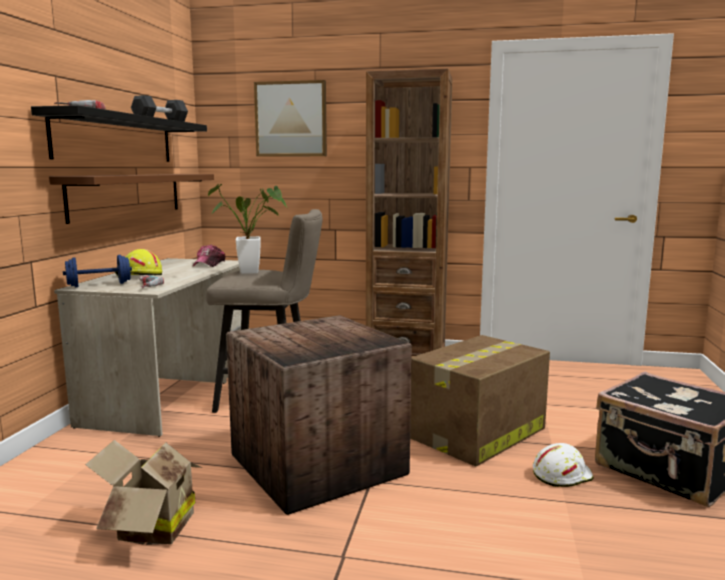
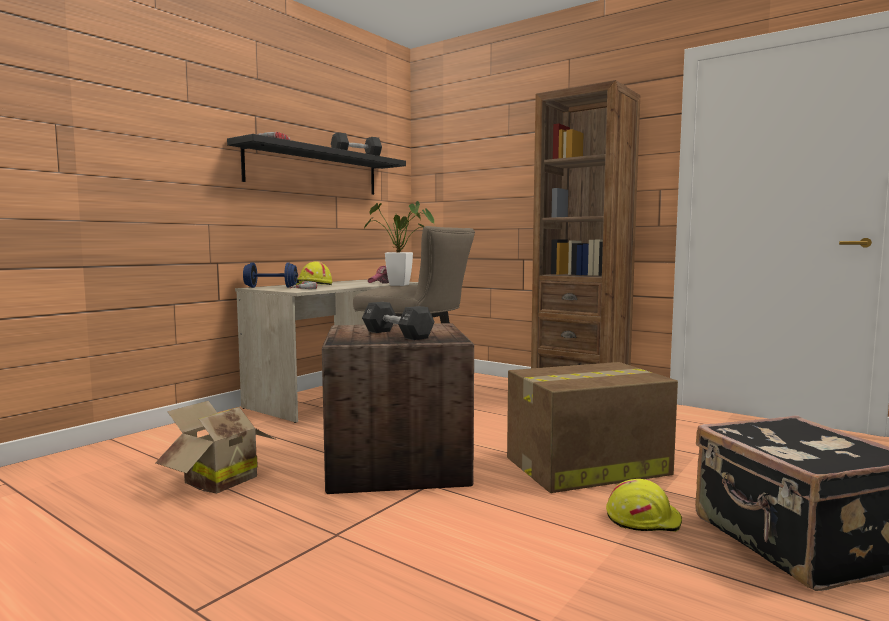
camera: 25 degrees right, 5 degrees down
brown shelf [49,174,214,224] -> none
picture [254,80,327,157] -> none
white hard hat [533,443,593,487] -> yellow hard hat [606,479,682,532]
none -> black dumbbell [362,302,434,340]

